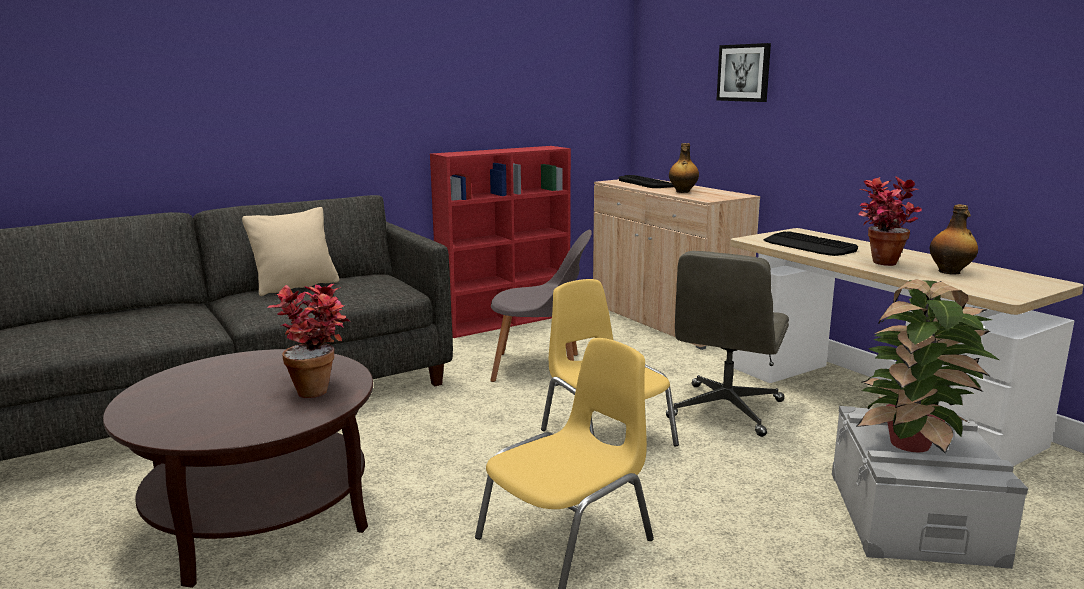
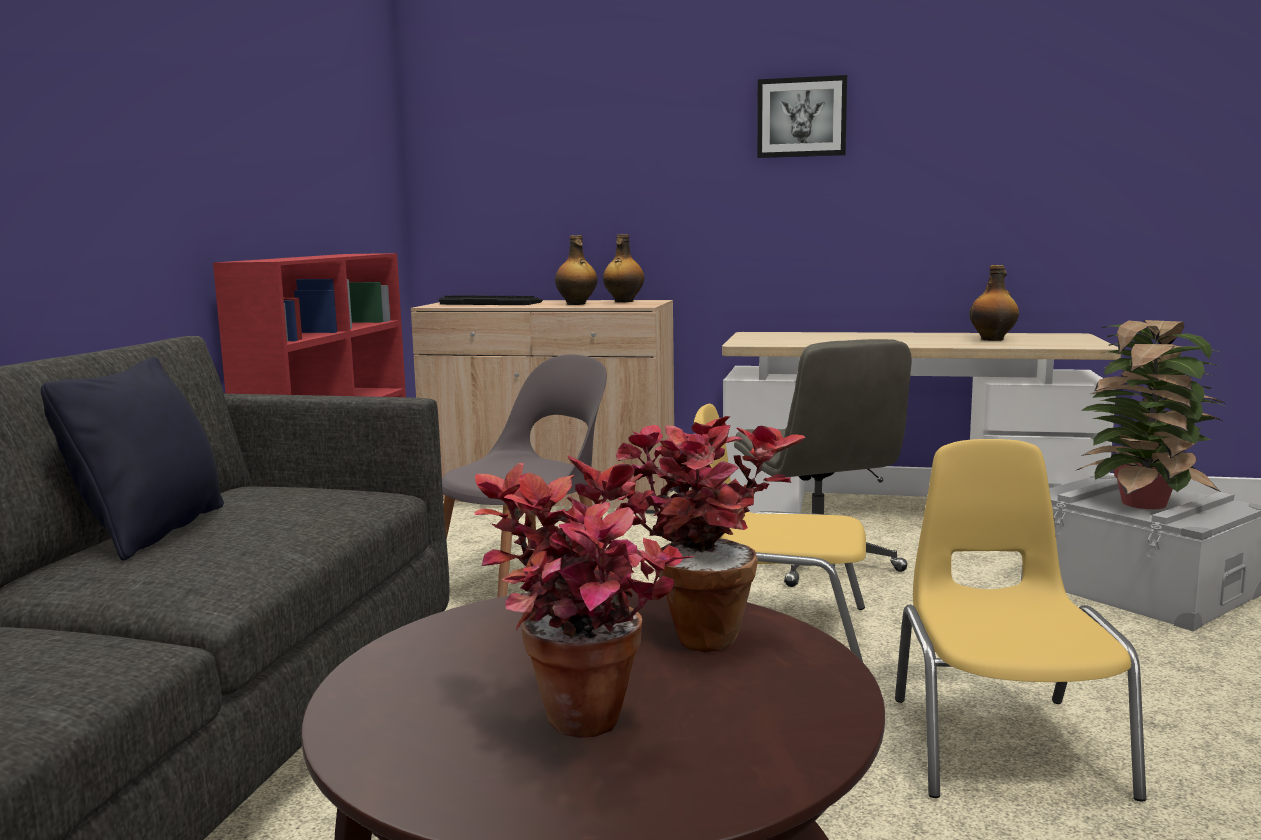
camera: 45 degrees left, 5 degrees down
beige pillow [242,207,339,296] -> black pillow [41,357,224,561]
picture [716,43,771,102] -> picture moved to [757,75,847,158]
keyboard [764,231,858,256] -> none
potted plant [858,177,922,266] -> potted plant moved to [474,455,694,738]
none -> bottle [603,234,644,303]

